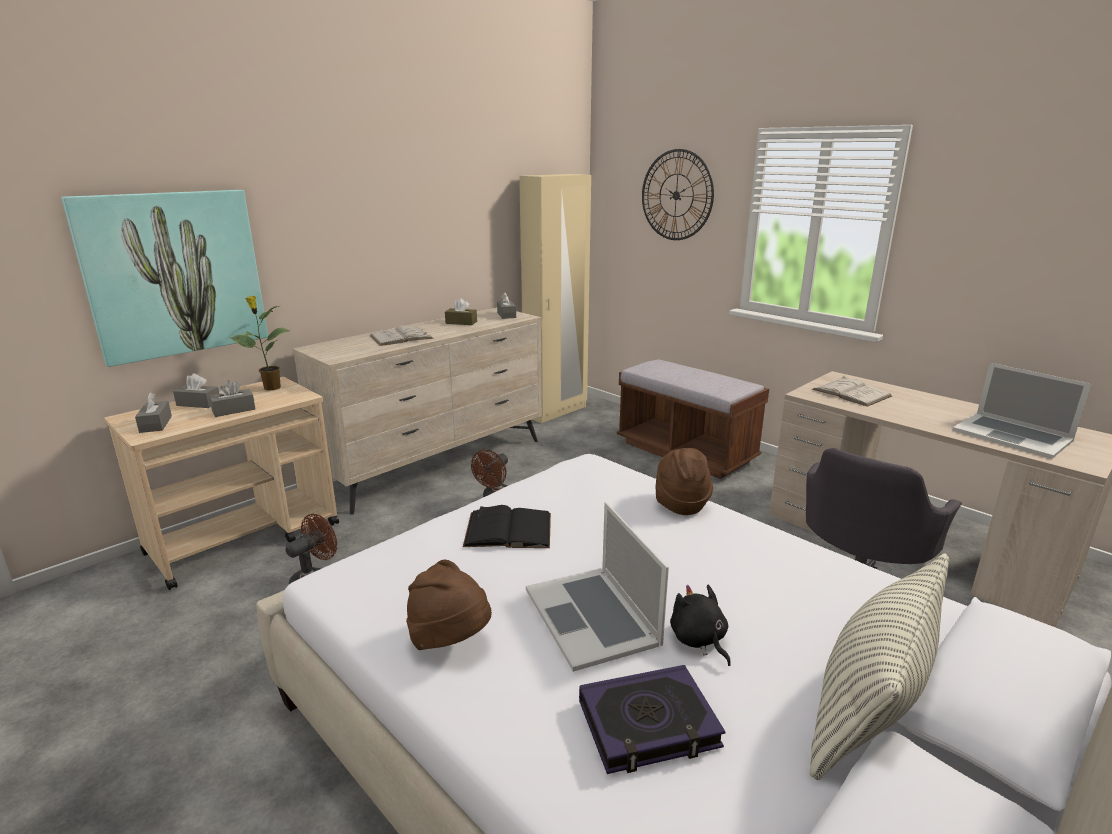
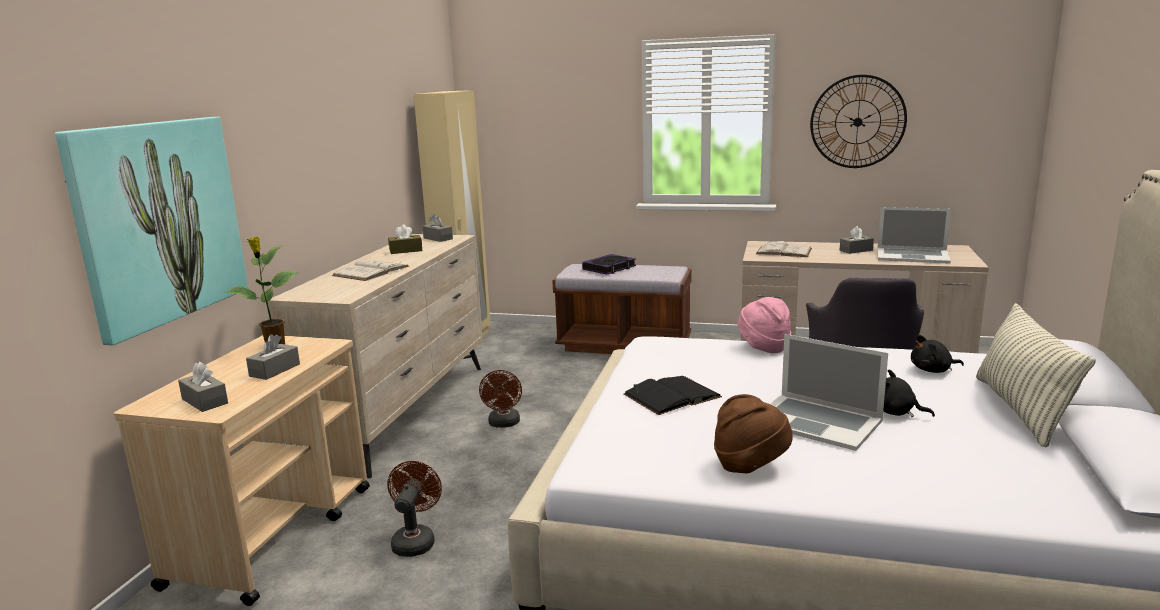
camera: 30 degrees left, 5 degrees down
grey tissue box [173,373,220,408] -> grey tissue box moved to [840,226,874,254]
book [579,665,726,774] -> book moved to [582,254,636,275]
wall clock [642,149,714,240] -> wall clock moved to [810,75,907,168]
brown hat [656,448,713,515] -> pink hat [737,297,791,353]
none -> black plush toy [911,335,964,373]

